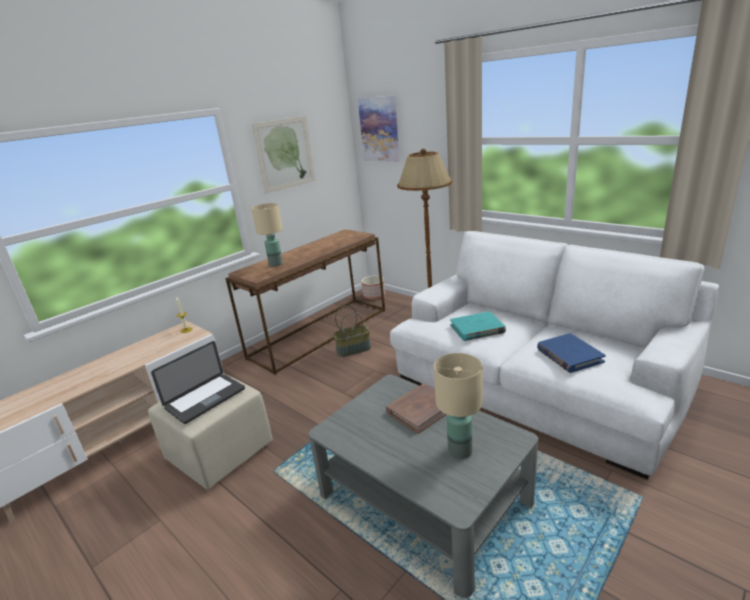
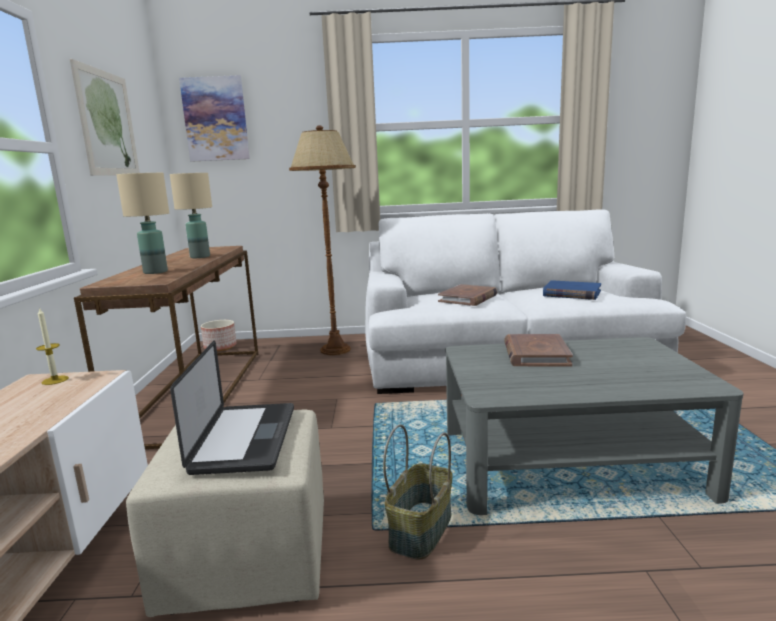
camera: 45 degrees left, 10 degrees down
basket [333,306,371,357] -> basket moved to [383,424,452,560]
beige table lamp [434,353,482,459] -> beige table lamp moved to [170,173,212,258]
turquoise book [450,311,506,341] -> brown book [438,284,497,306]

